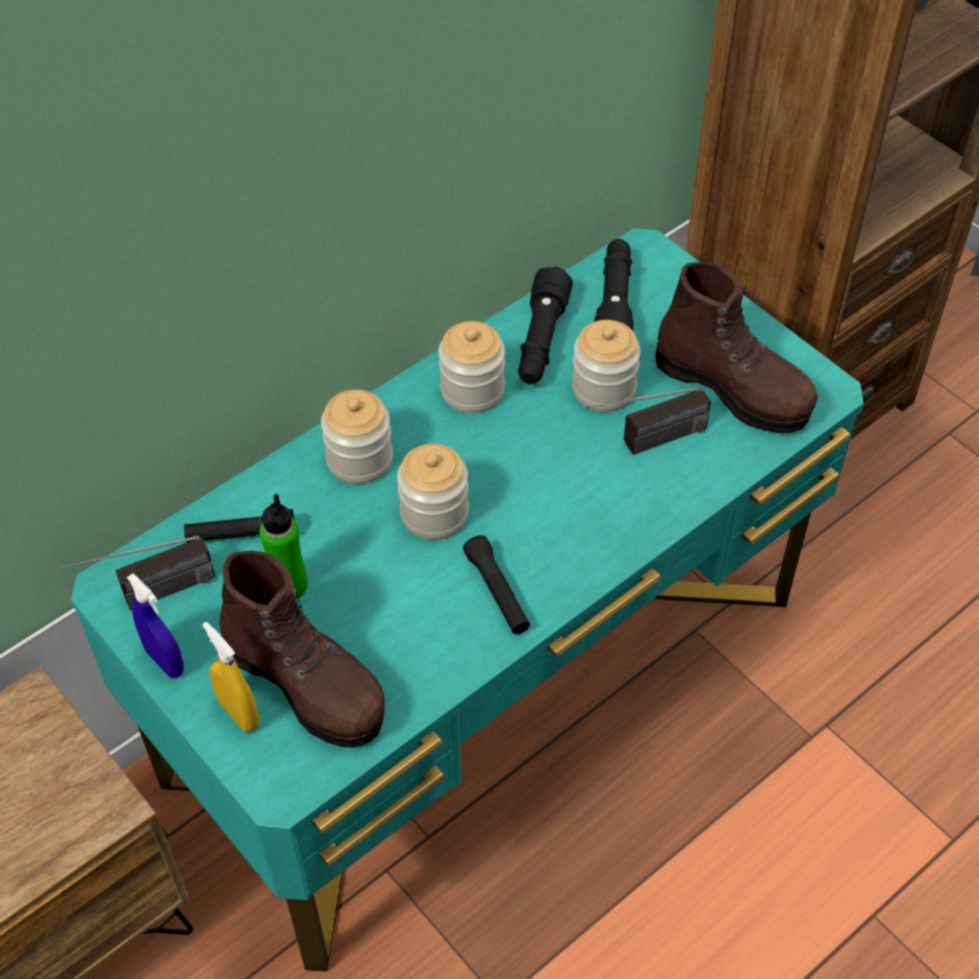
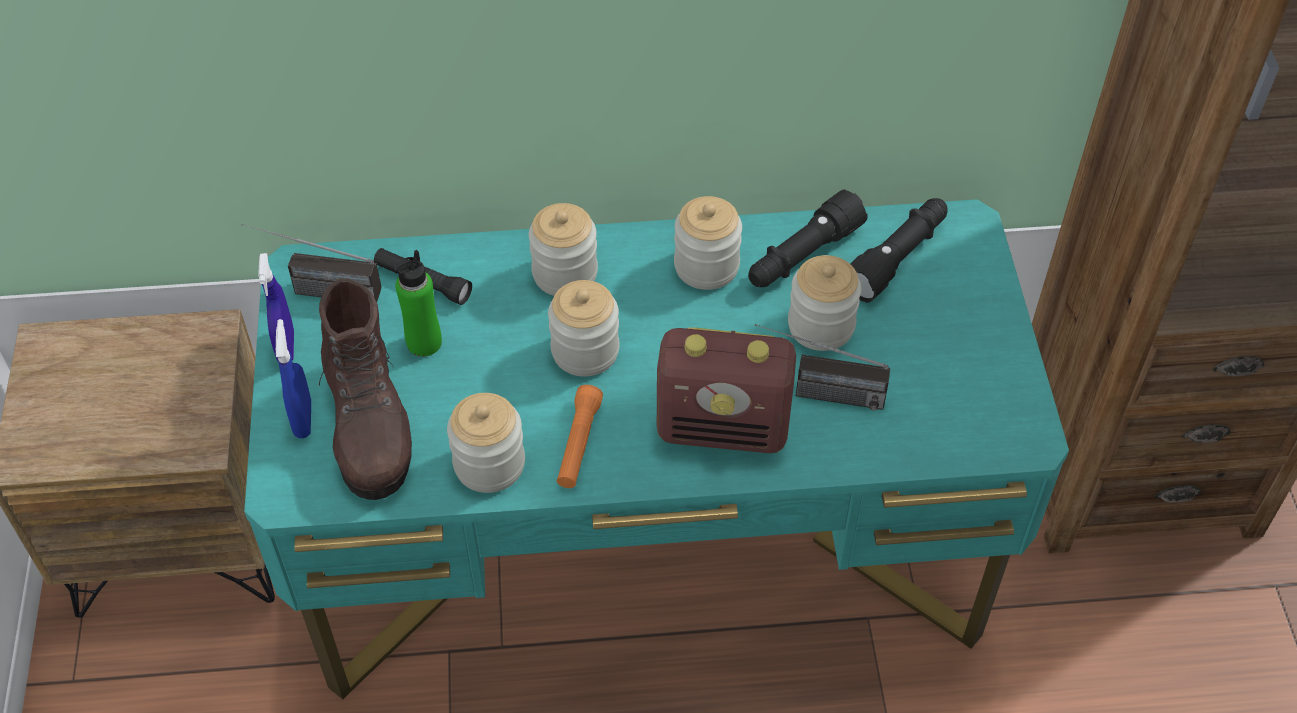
camera: 35 degrees right, 0 degrees up
yellow spray bottle [202,622,259,732] -> blue spray bottle [276,319,311,438]
black flashlight [463,535,530,634] -> orange flashlight [557,385,603,488]
brown boot [655,262,818,433] -> none
none -> jar [447,393,525,493]
none -> radio [657,327,796,453]

